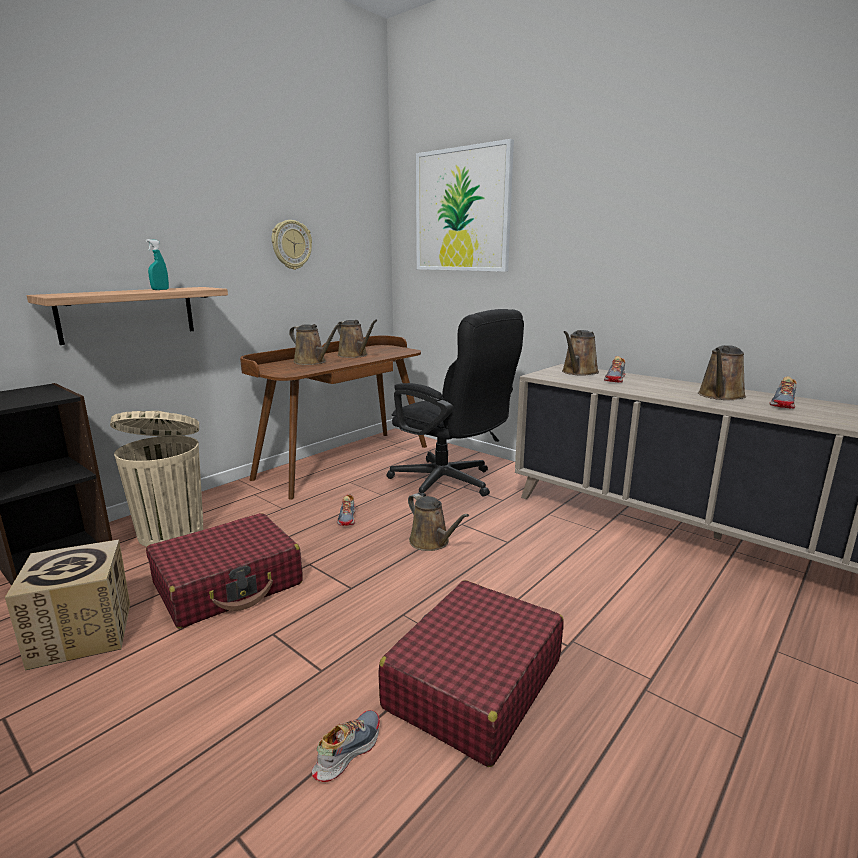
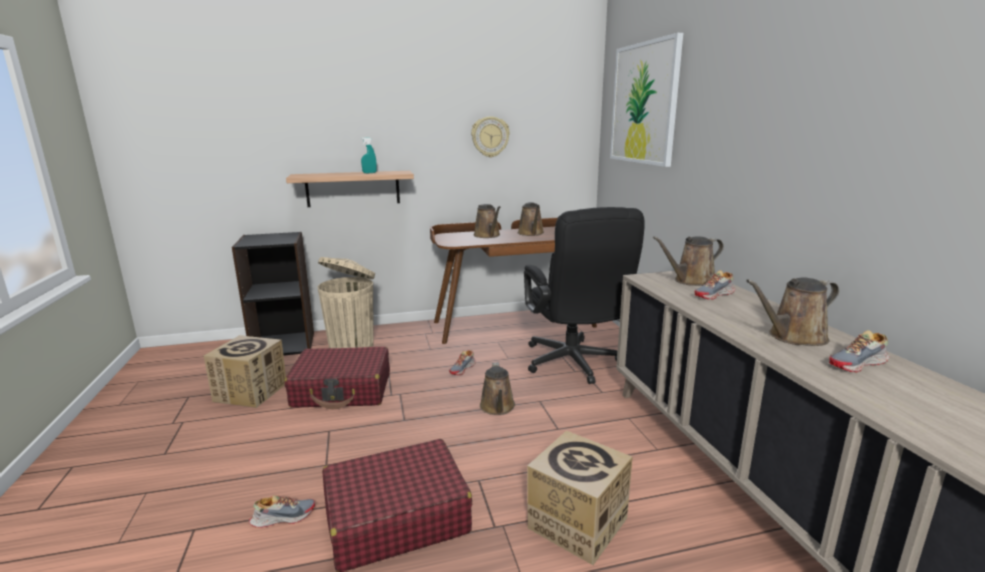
camera: 35 degrees right, 0 degrees up
none -> cardboard box [527,431,633,565]

